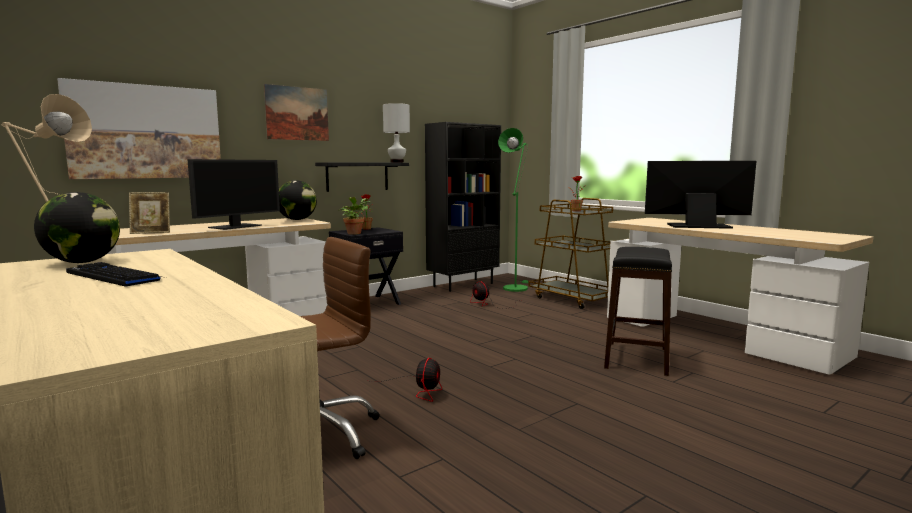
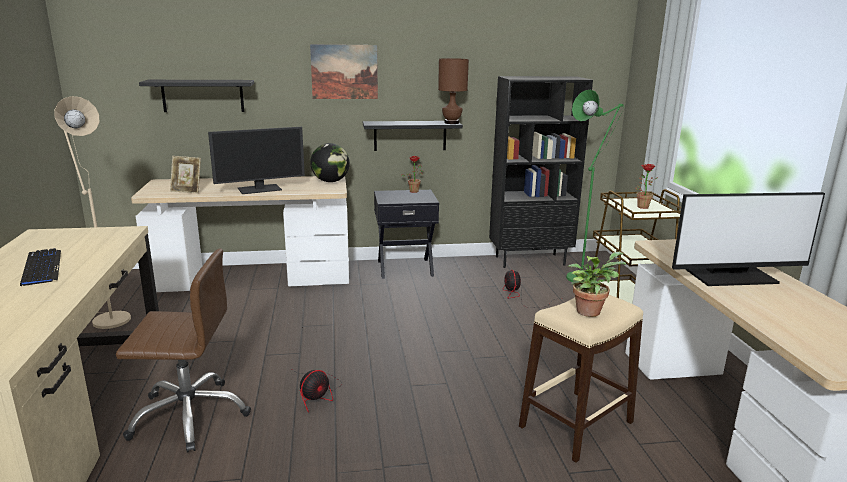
camera: 30 degrees right, 10 degrees up
globe [34,192,120,263] -> none
picture [57,78,221,179] -> black shelf [139,80,254,112]
potted plant [338,197,371,235] -> potted plant moved to [568,252,626,317]
white table lamp [383,103,410,162] -> brown table lamp [438,58,469,124]
black stool [604,247,672,376] -> beige stool [519,295,643,463]
monitor [645,161,756,229] -> monitor turned 135 degrees clockwise [672,192,825,286]

